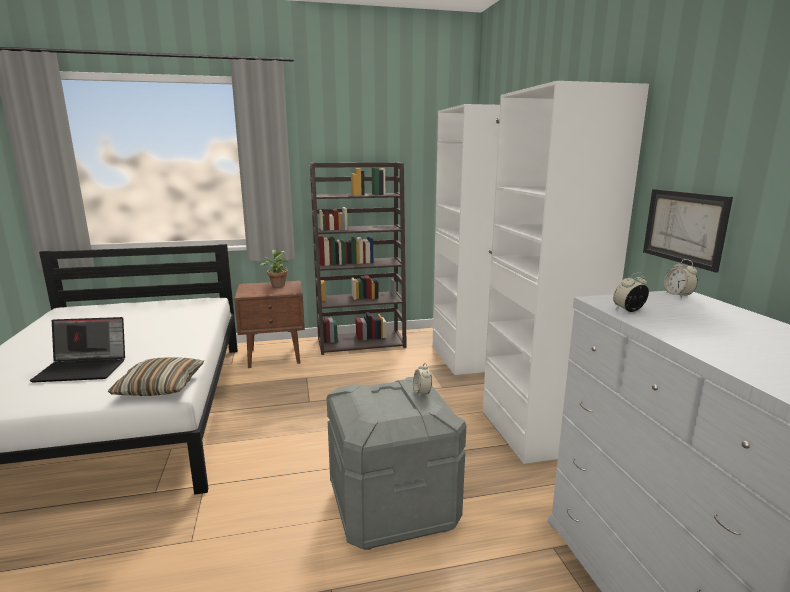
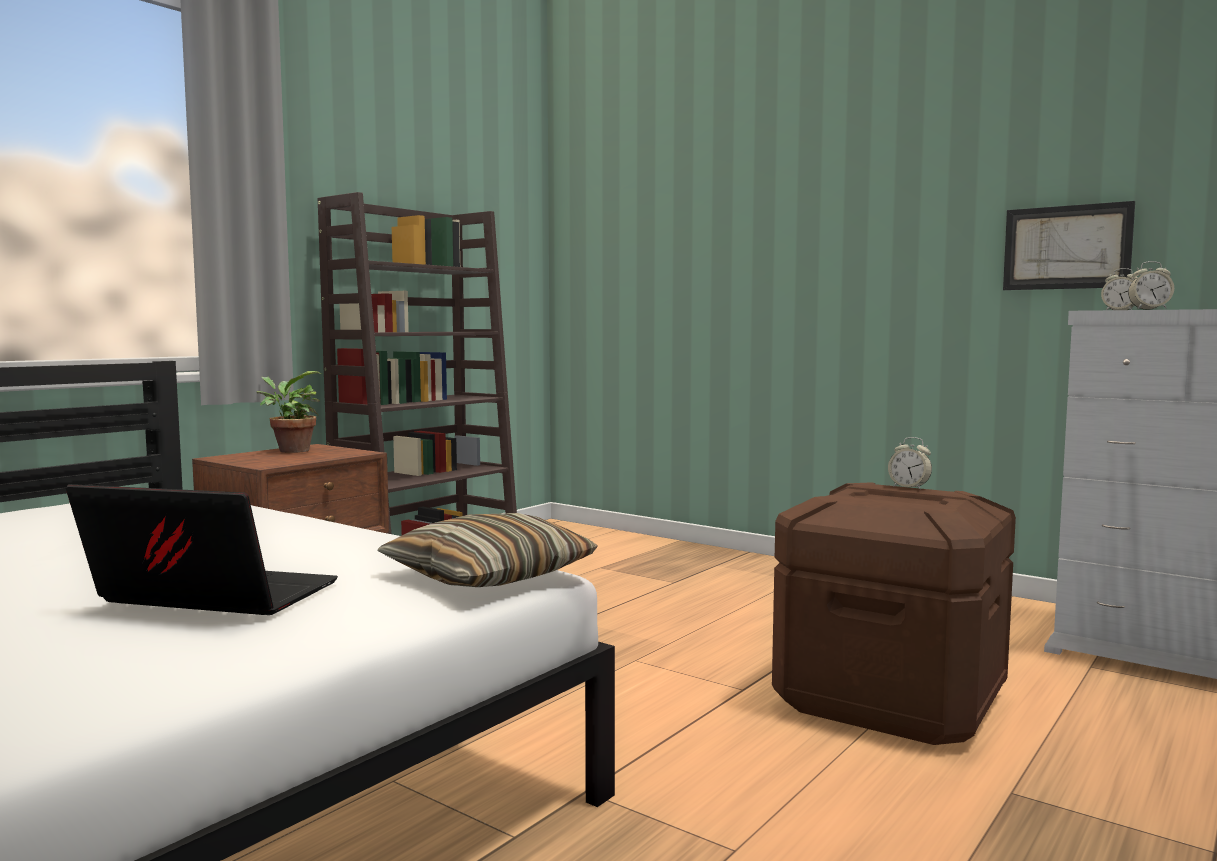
camera: 40 degrees left, 10 degrees down
laptop [30,317,125,382] -> laptop turned 120 degrees counterclockwise [66,484,338,615]
grey storage box [327,377,466,550] -> brown storage box [772,482,1016,745]
white wardrobe [433,81,649,464] -> none
alarm clock [613,272,649,312] -> alarm clock turned 105 degrees counterclockwise [1128,261,1174,310]

